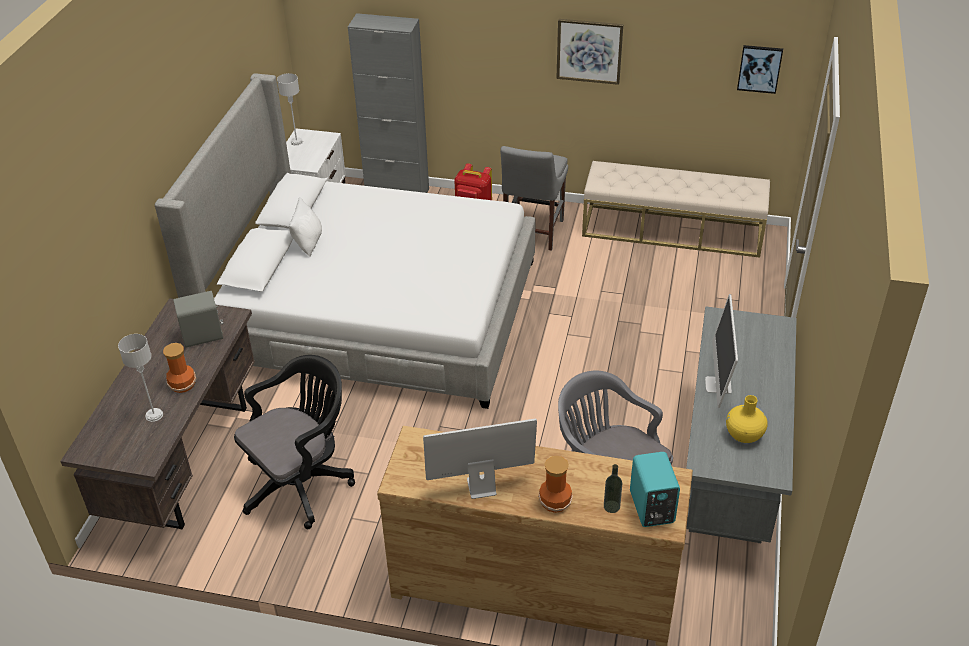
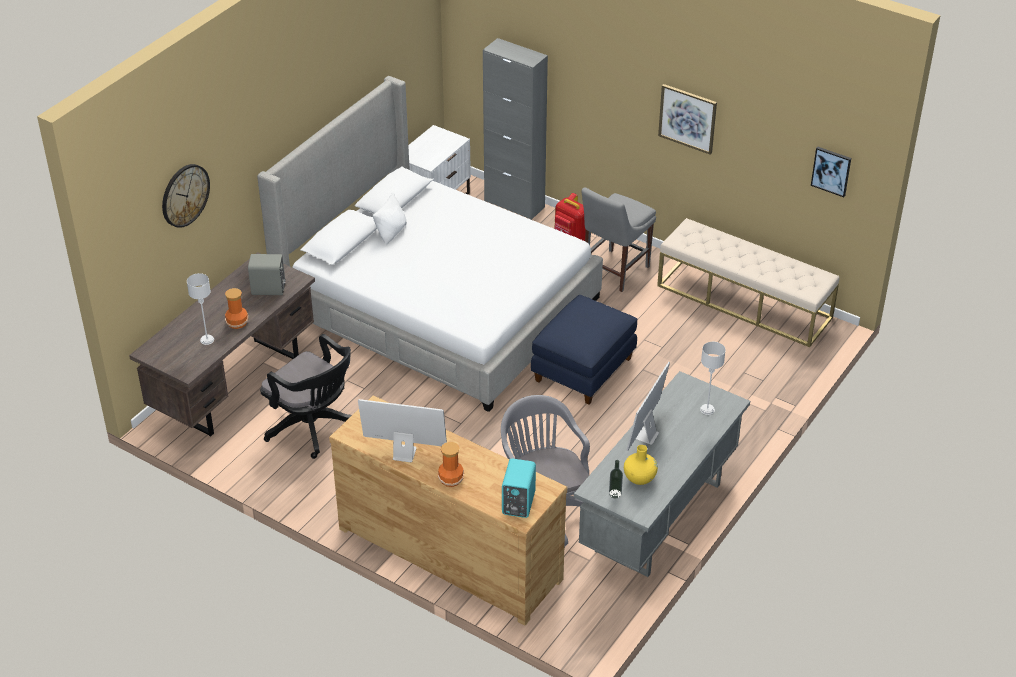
camera: 20 degrees right, 0 degrees up
black office chair [234,355,355,529] -> black office chair turned 60 degrees clockwise [260,334,352,459]
grey table lamp [277,73,303,145] -> grey table lamp moved to [700,342,726,415]
bottle [604,464,622,513] -> bottle moved to [609,460,623,498]
none -> wall clock [162,164,210,228]
none -> blue ottoman [531,295,637,405]

